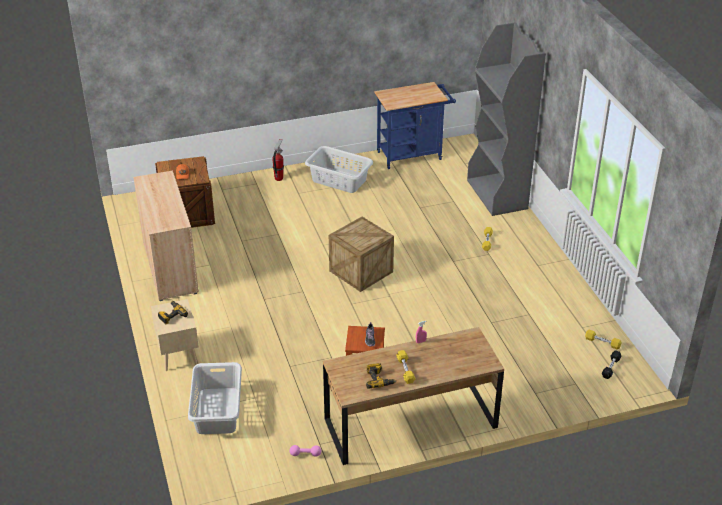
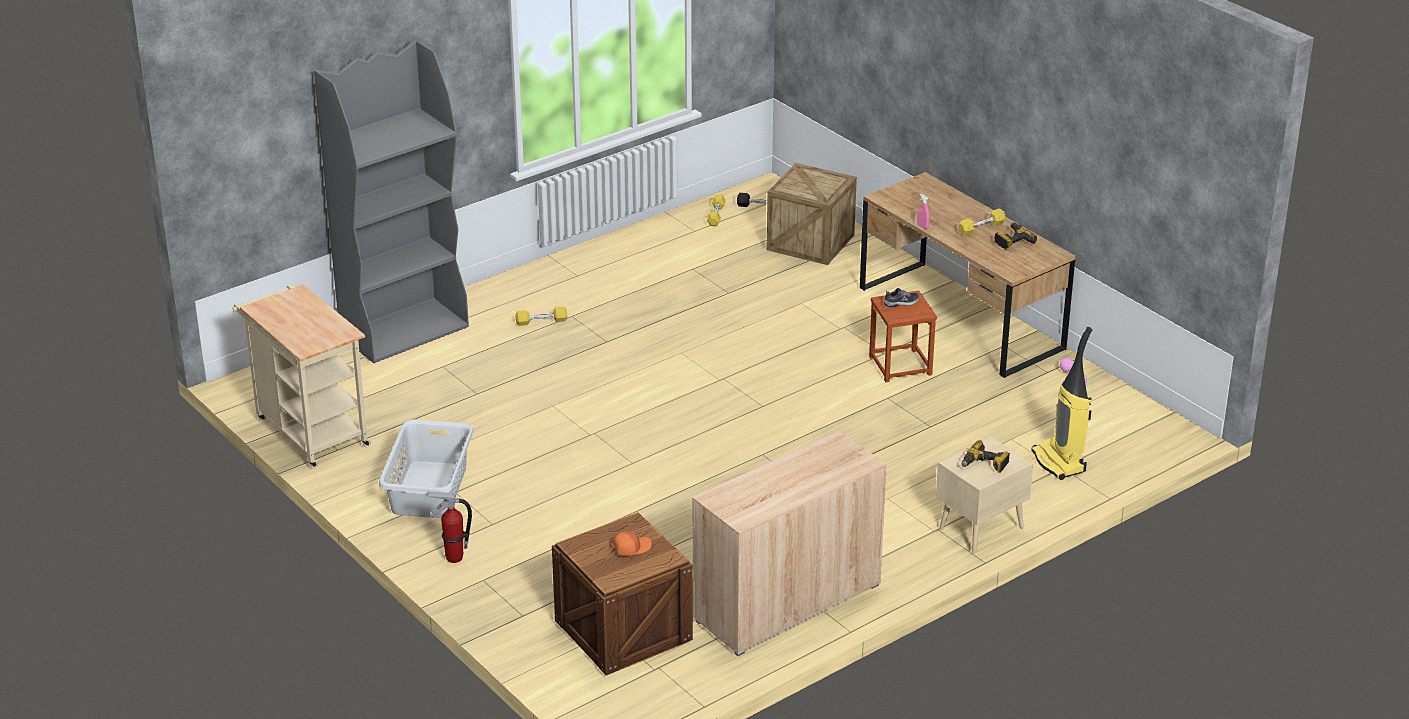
camera: 110 degrees left, 5 degrees down
grey laundry basket [188,362,242,434] -> vacuum cleaner [1031,327,1092,480]
crate [329,217,394,292] -> crate moved to [767,163,857,265]
blue cart [374,82,456,169] -> beige cart [233,285,371,469]

